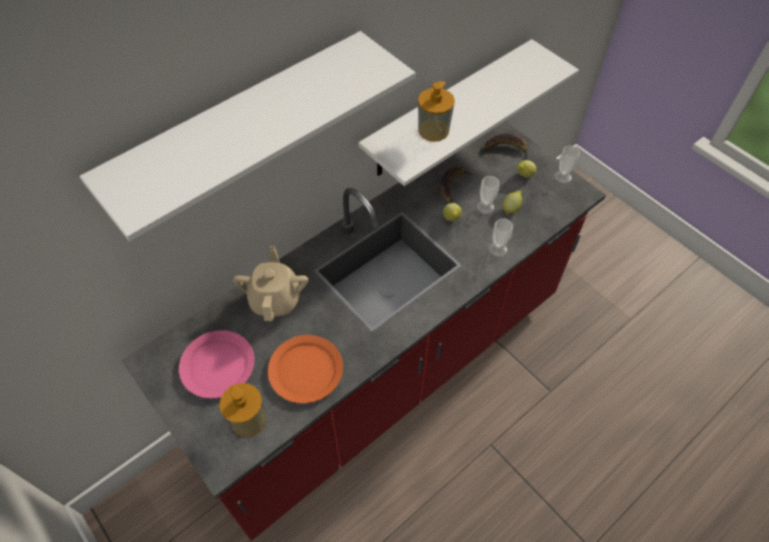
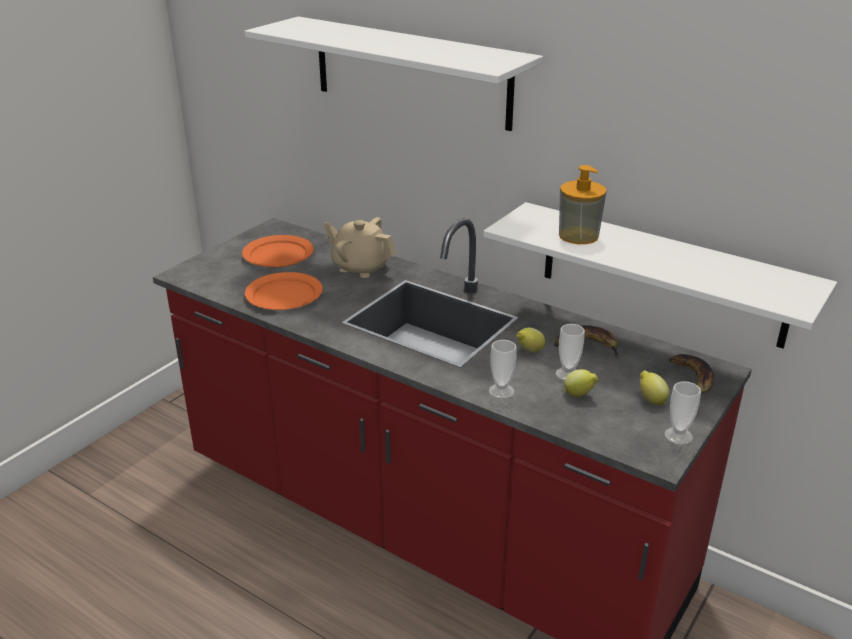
camera: 75 degrees right, 25 degrees down
pink plate [179,330,254,398] -> orange plate [242,235,314,267]
soap dispenser [219,383,266,437] -> none
beige teapot [233,246,308,321] -> beige teapot turned 135 degrees counterclockwise [324,217,396,278]

